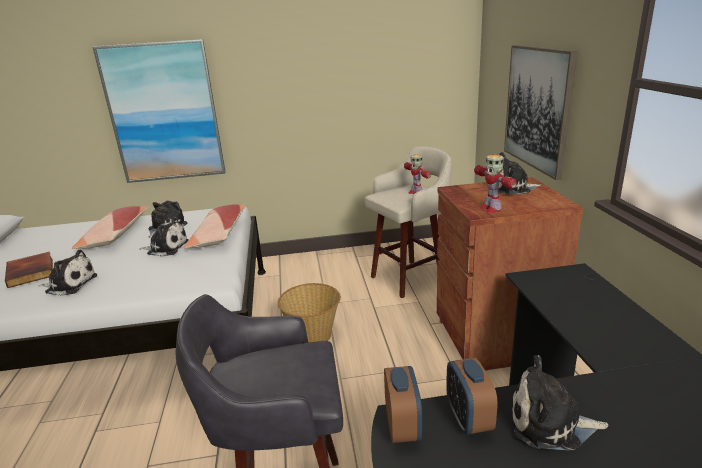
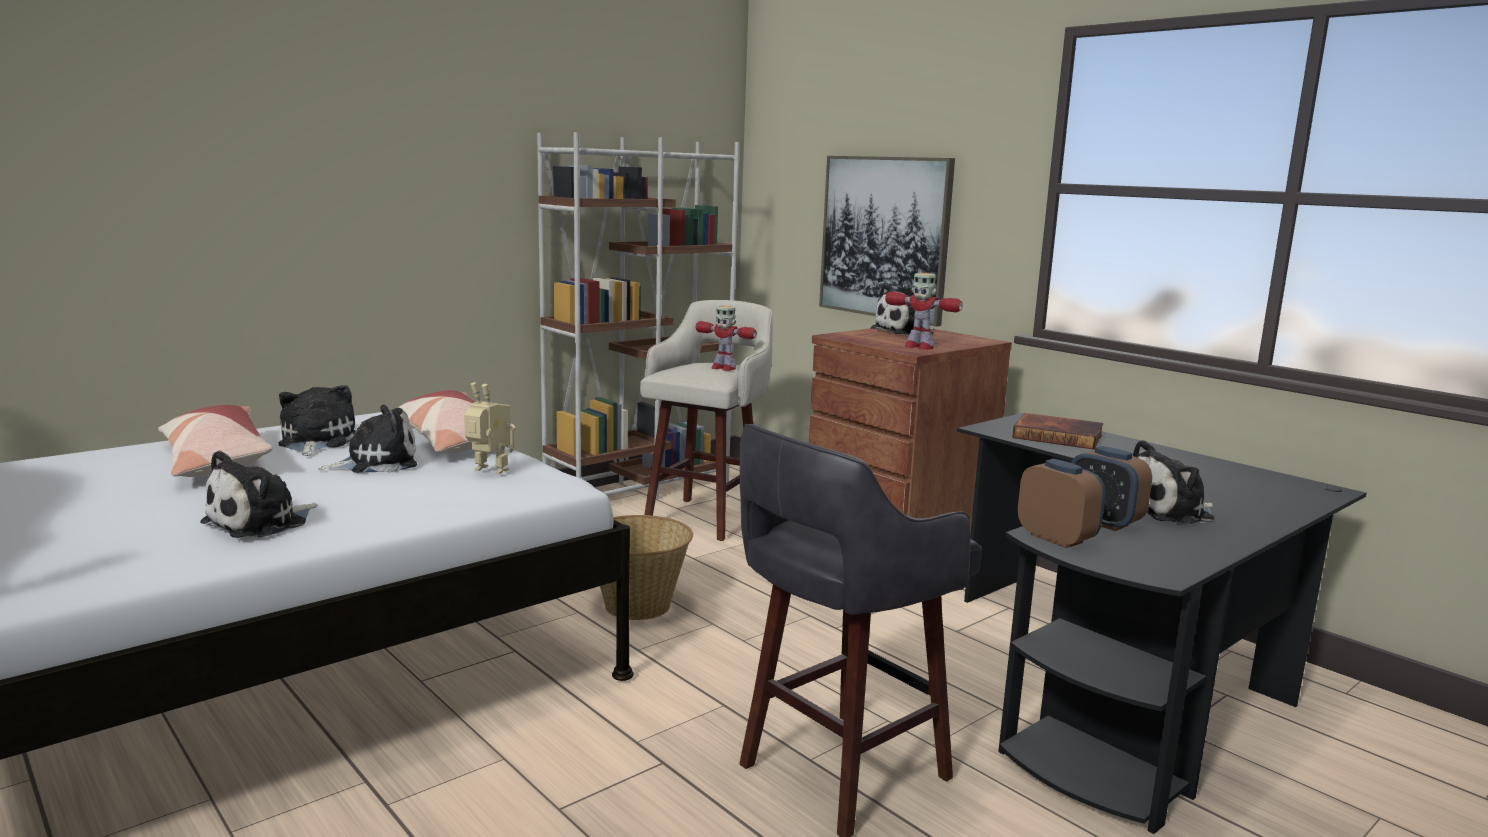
camera: 35 degrees left, 10 degrees down
book [5,252,53,288] -> book moved to [1012,413,1103,449]
plush toy [39,250,97,296] -> plush toy turned 150 degrees clockwise [200,450,318,538]
picture [92,39,226,183] -> none
none -> toy robot [464,382,514,474]
none -> brown bookcase [537,132,740,500]

